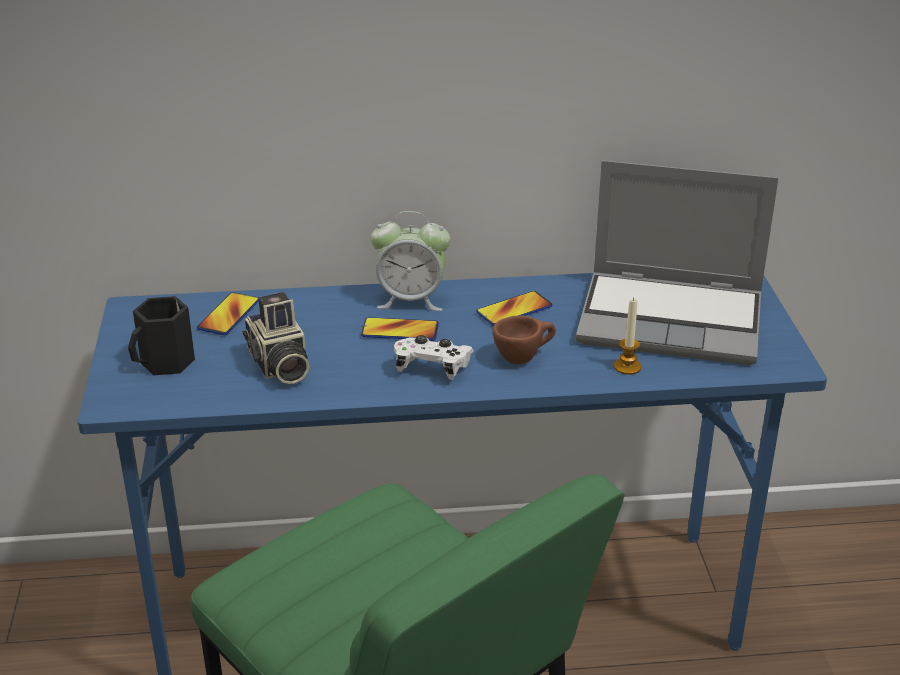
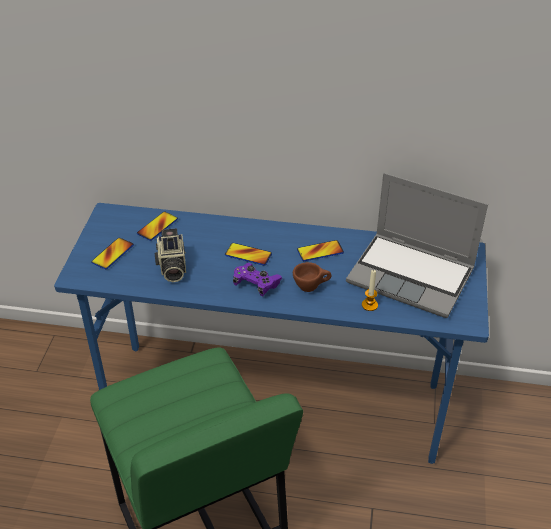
camera: 15 degrees right, 10 degrees up
black mug [128,296,195,375] -> phone [91,238,134,269]
alarm clock [371,211,450,311] -> none
white game controller [394,335,474,380] -> purple game controller [233,263,282,296]

